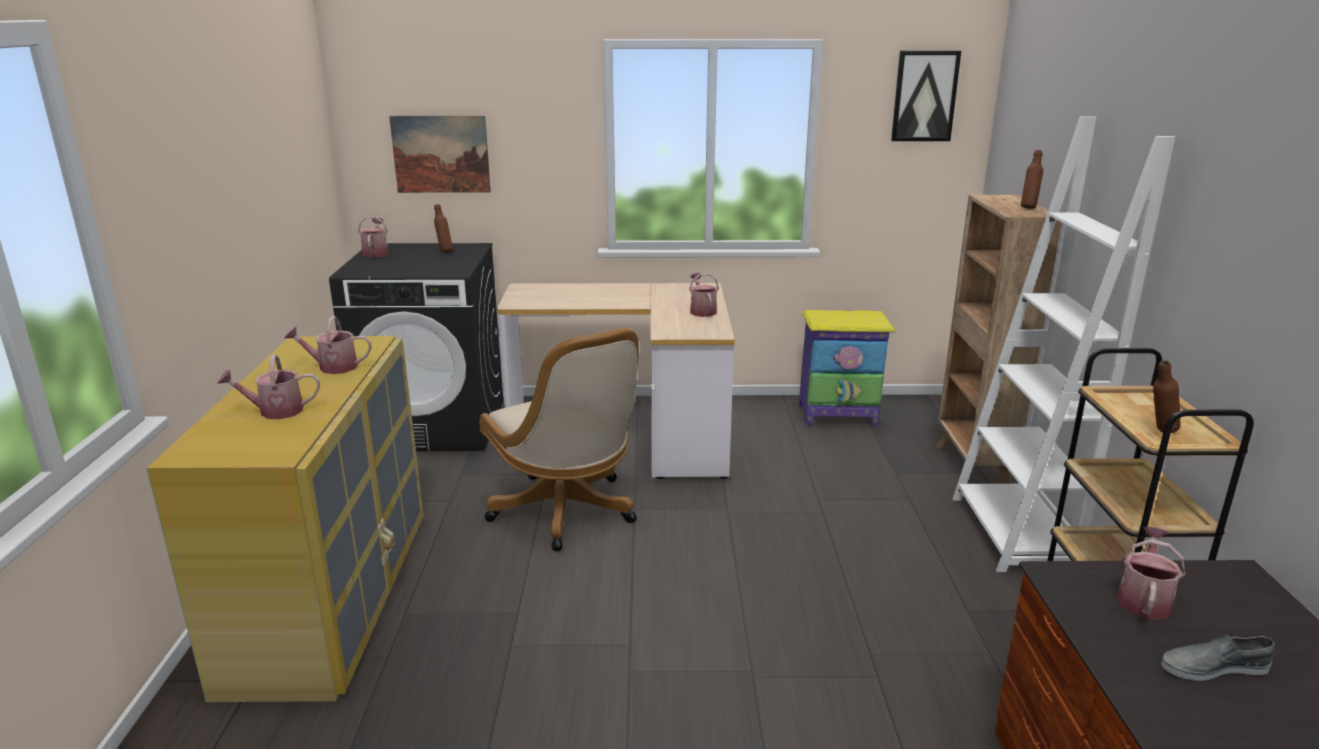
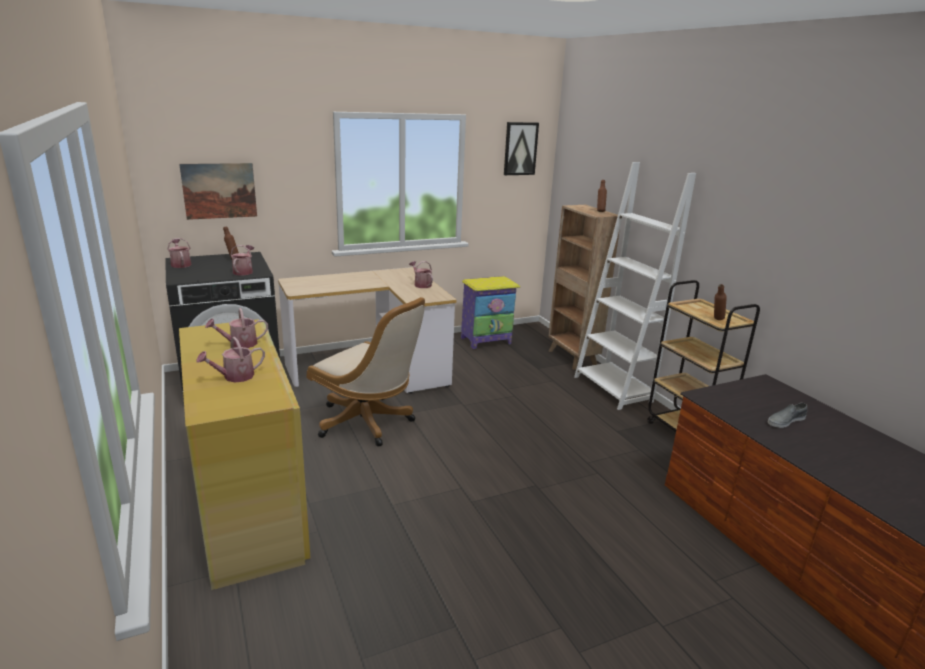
camera: 25 degrees left, 0 degrees up
watering can [1116,526,1186,620] -> watering can moved to [230,245,254,276]

